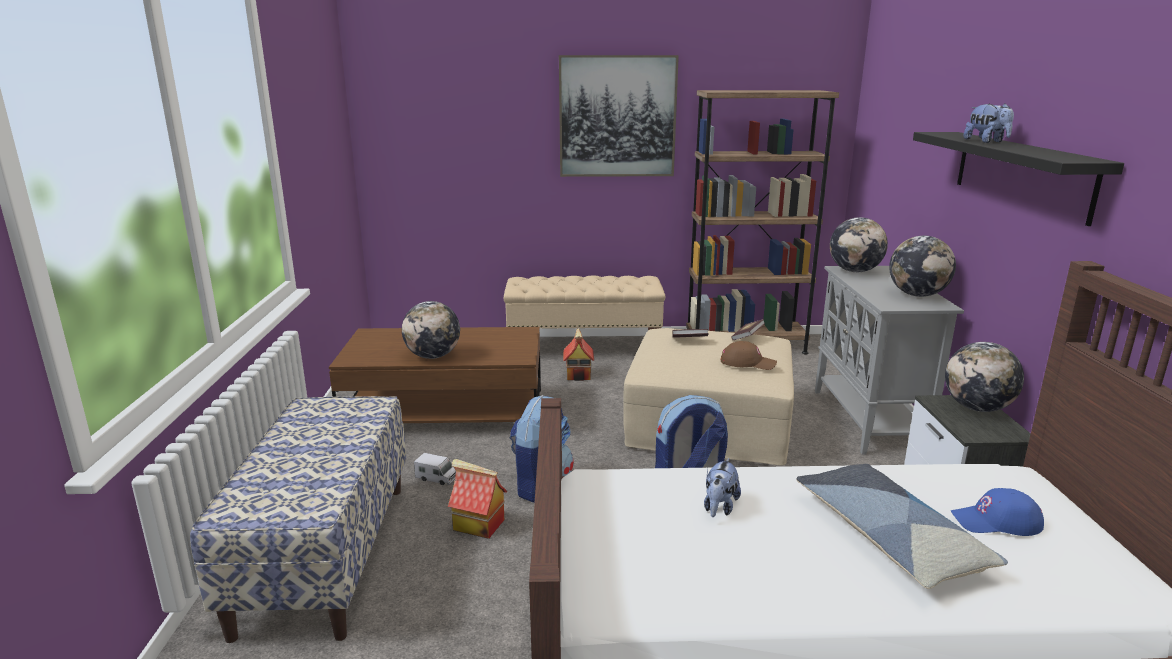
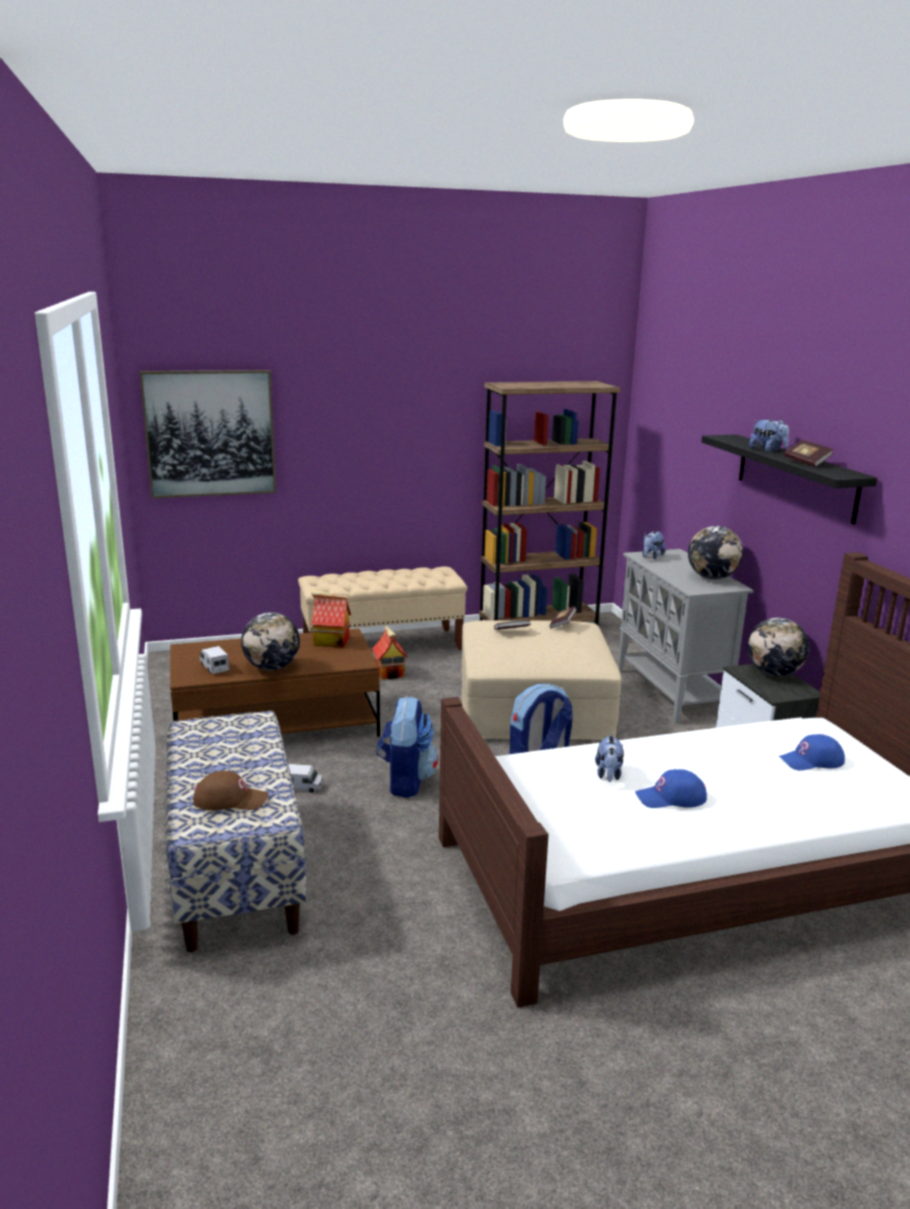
camera: 15 degrees left, 0 degrees up
toy house [448,459,507,539] -> toy house moved to [311,590,351,647]
picture [559,55,679,177] -> picture moved to [140,370,276,498]
brown cap [721,341,777,370] -> brown cap moved to [193,771,269,811]
pillow [796,464,1008,589] -> none
globe [830,217,888,272] -> plush toy [642,531,665,559]
none -> toy truck [200,646,229,674]
none -> blue cap [635,769,707,808]
none -> book [784,440,834,467]

